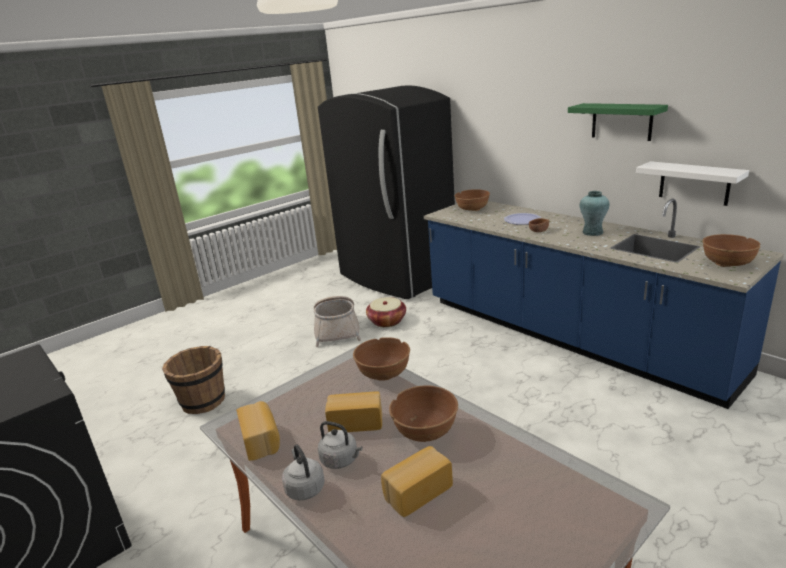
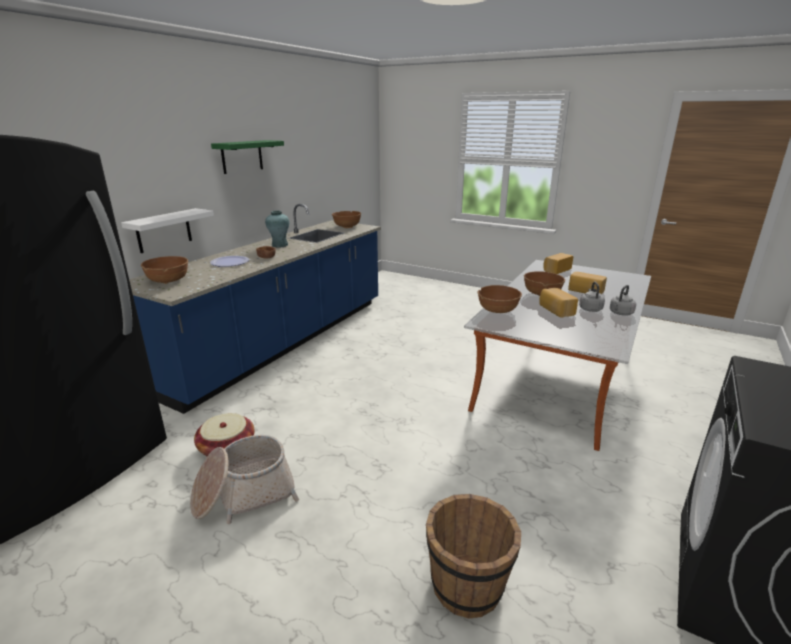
camera: 110 degrees left, 0 degrees up
bread [236,401,280,461] -> bread moved to [544,253,573,274]
white shelf [636,161,749,206] -> white shelf moved to [121,208,214,253]

